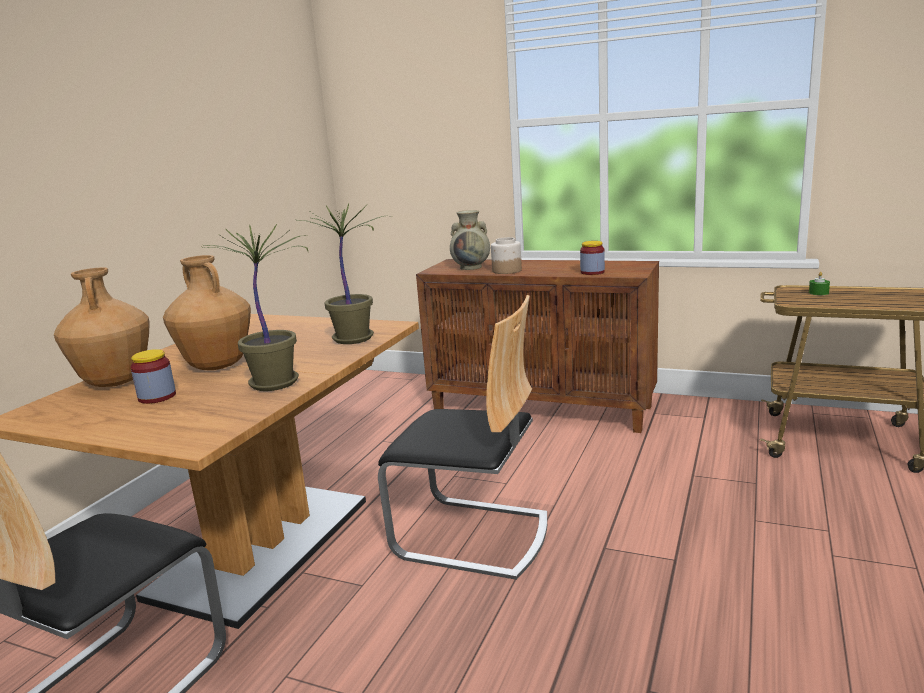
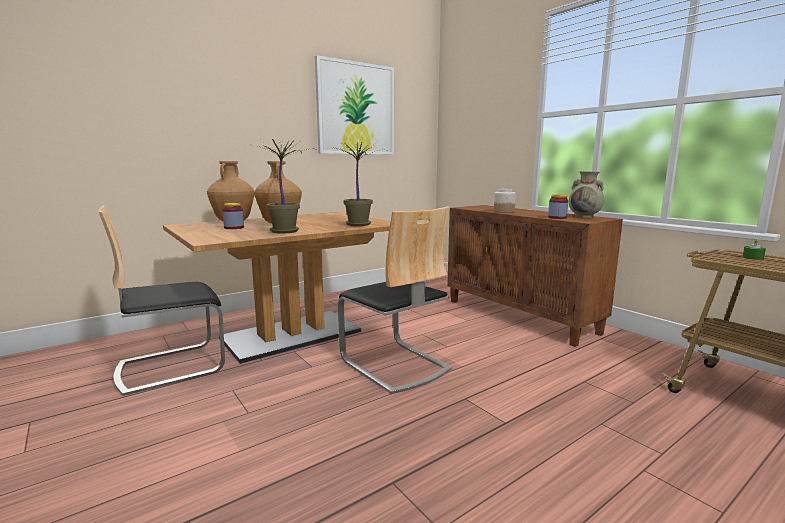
camera: 30 degrees right, 5 degrees down
beige vase [450,210,490,270] -> beige vase moved to [569,171,604,218]
none -> picture [315,55,394,155]

